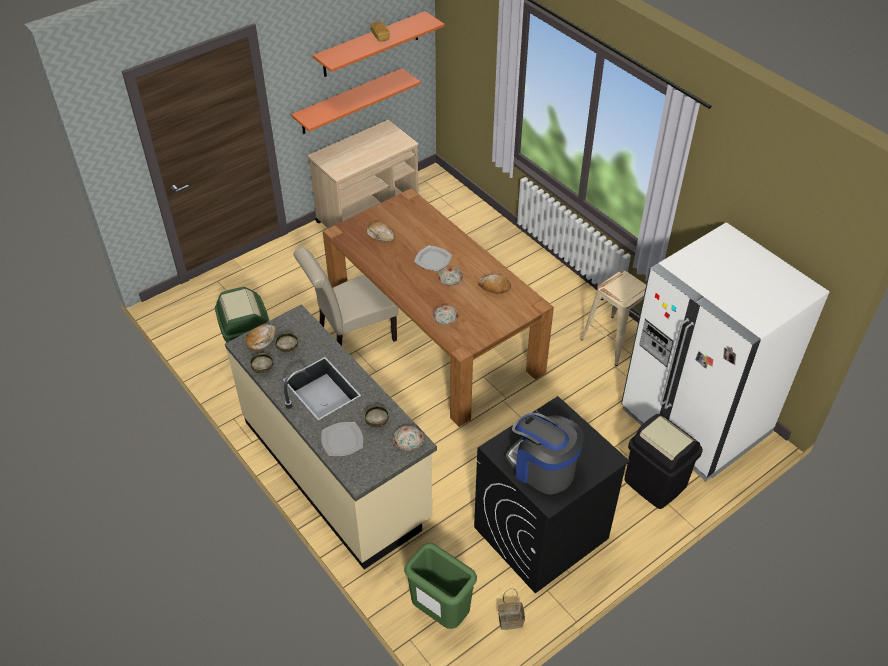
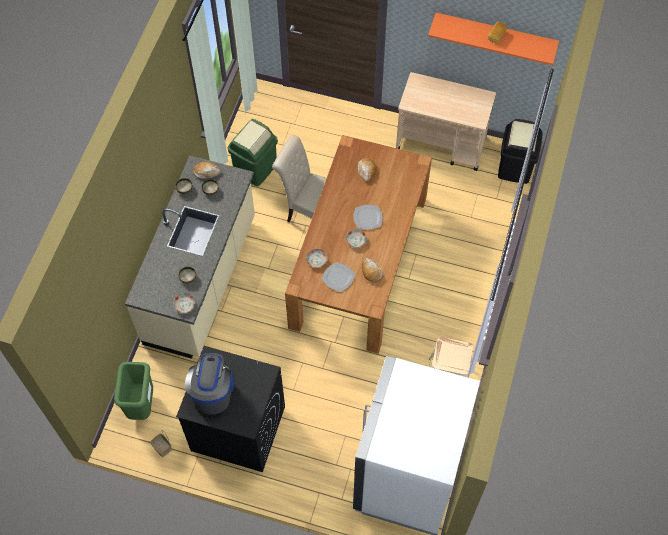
camera: 55 degrees right, 15 degrees up
orange shelf [291,68,421,134] -> none
plate [321,422,363,456] -> plate moved to [322,262,355,292]
black trash can [624,414,703,509] -> black trash can moved to [498,119,543,184]

